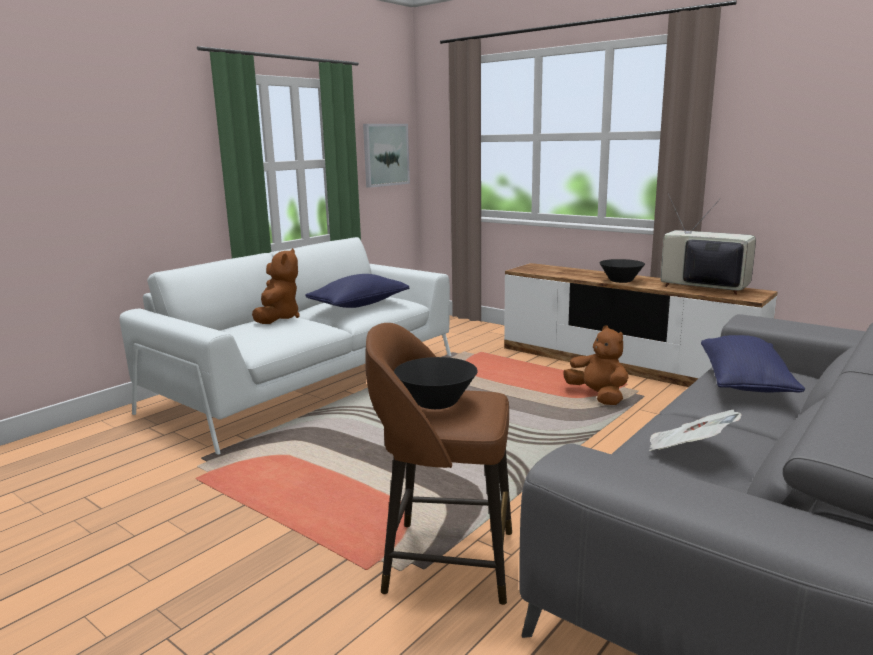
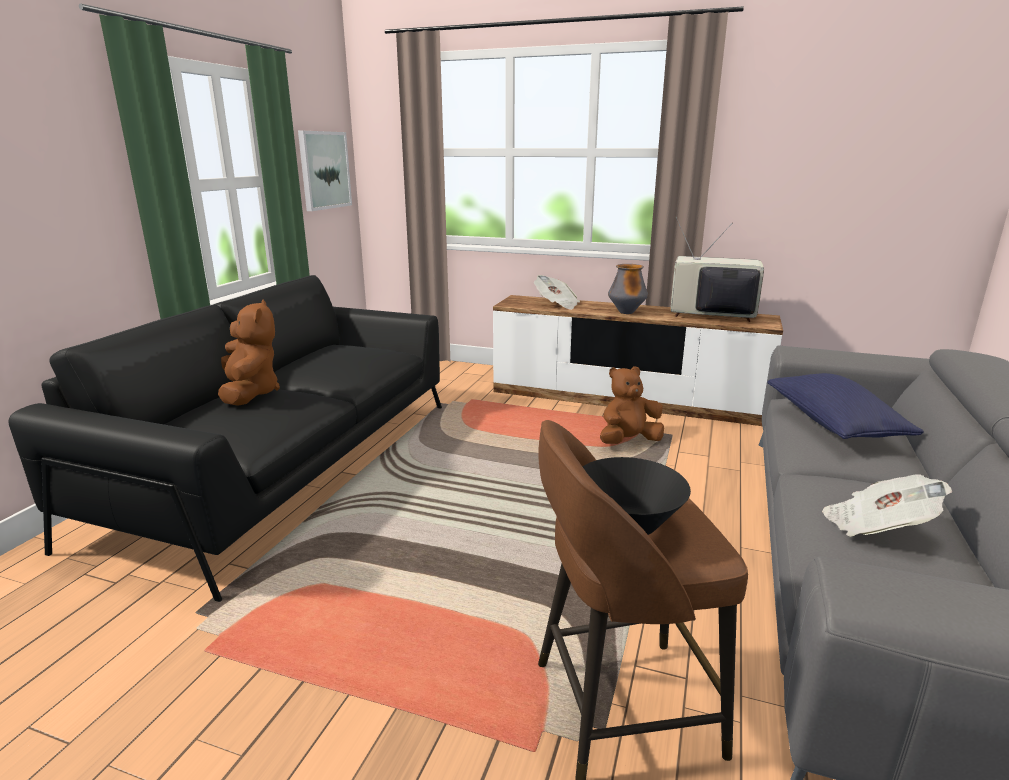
camera: 20 degrees left, 5 degrees up
white sofa [119,237,451,455] -> black sofa [9,275,442,602]
blue pillow [305,274,409,308] -> none
brown plush toy [563,325,628,405] -> brown plush toy turned 60 degrees counterclockwise [600,366,664,444]
black bowl [599,259,645,283] -> vase [608,264,648,314]
none -> newspaper [534,275,580,310]

